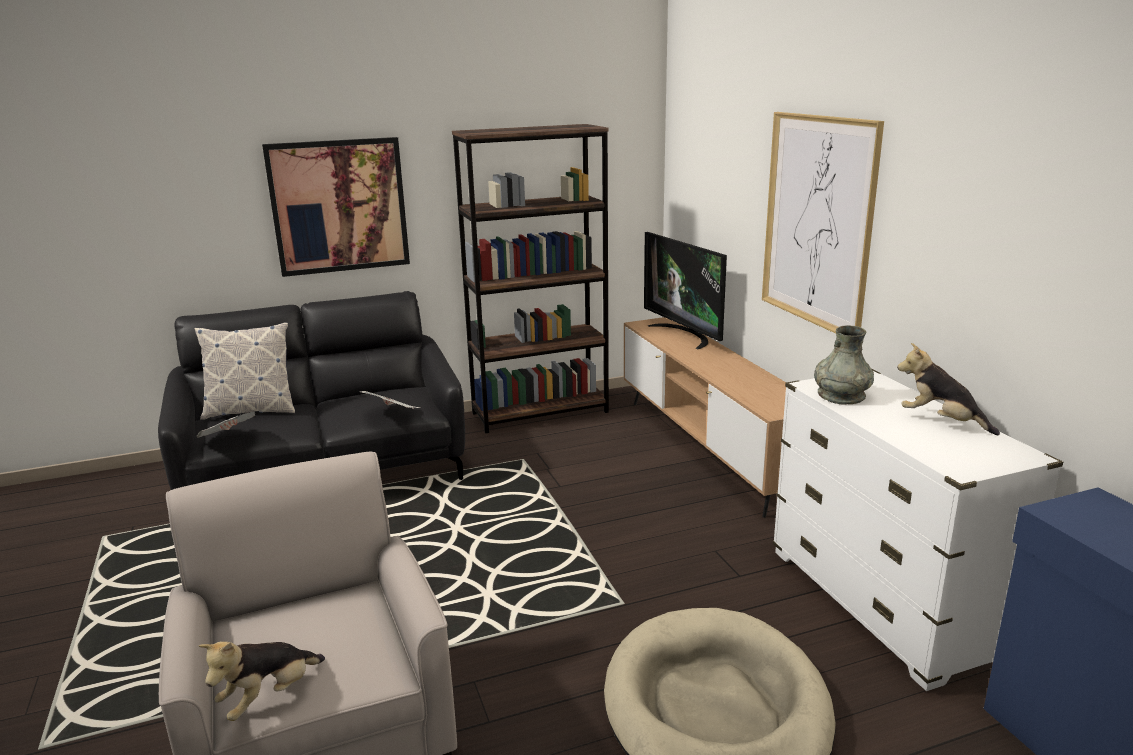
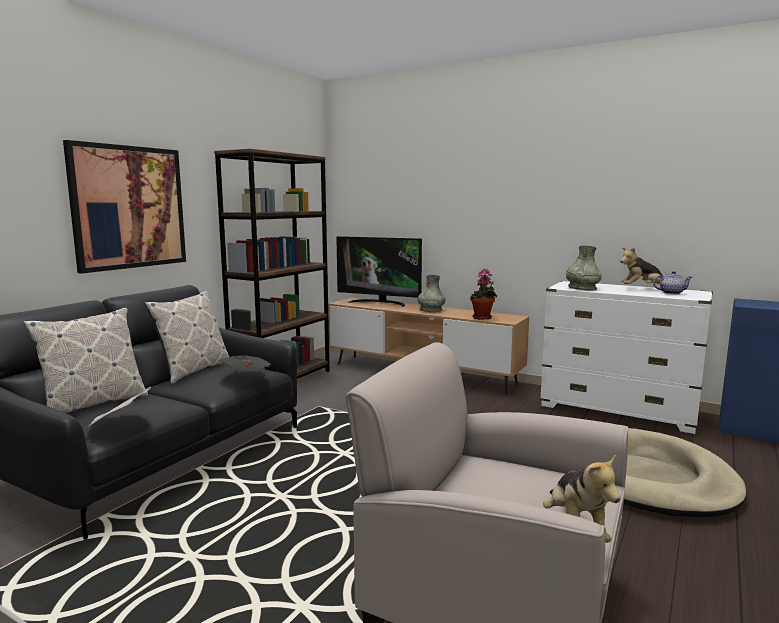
camera: 40 degrees left, 10 degrees down
picture [762,112,884,334] -> none
none -> pillow [144,291,229,384]
none -> grey vase [417,275,446,312]
none -> potted plant [470,269,497,320]
none -> teapot [653,271,692,294]

